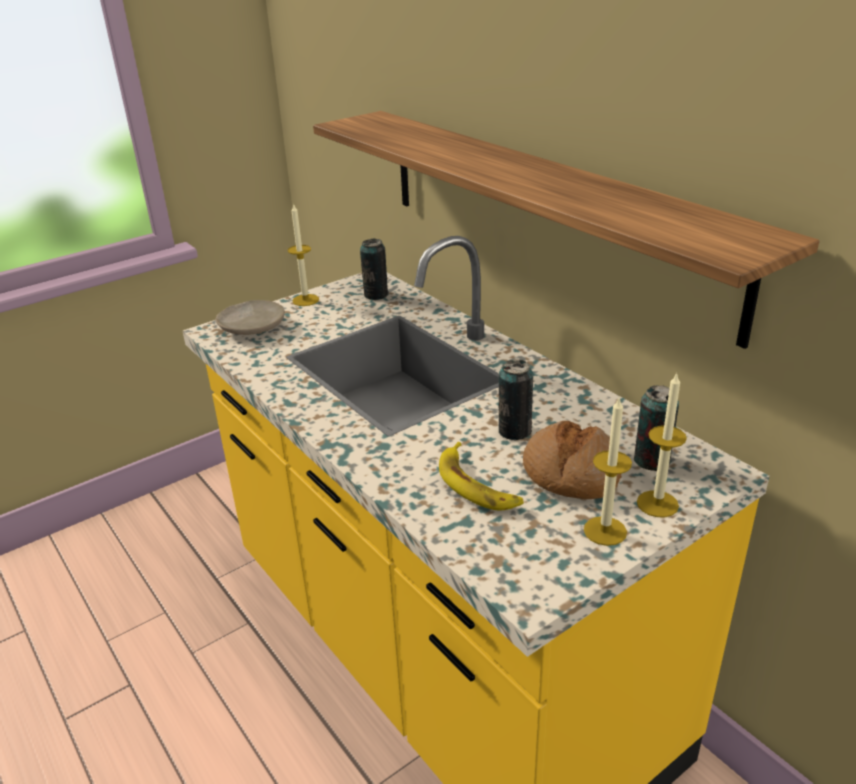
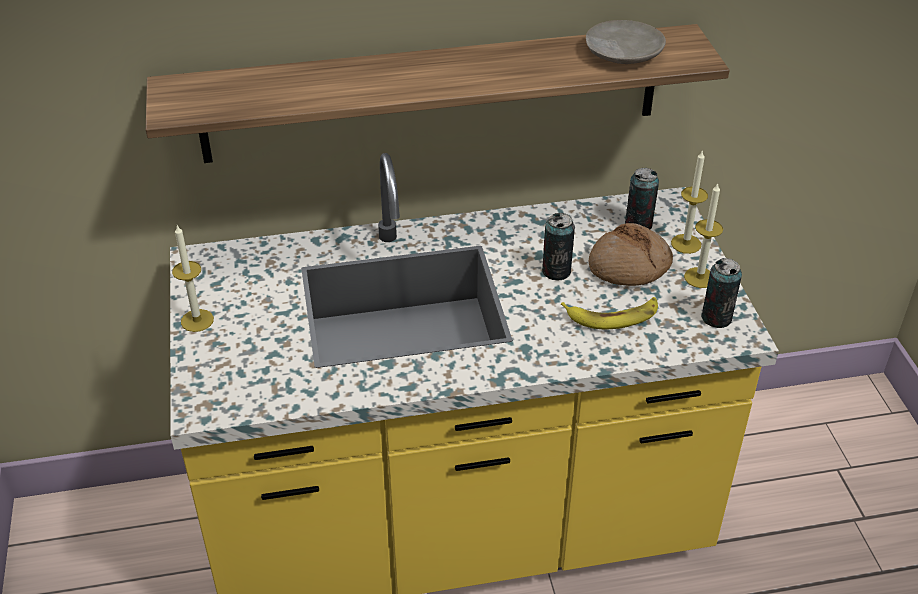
camera: 65 degrees left, 10 degrees up
beige plate [215,300,285,335] -> beige plate moved to [586,20,666,64]
can [360,239,389,300] -> can moved to [701,258,742,328]

